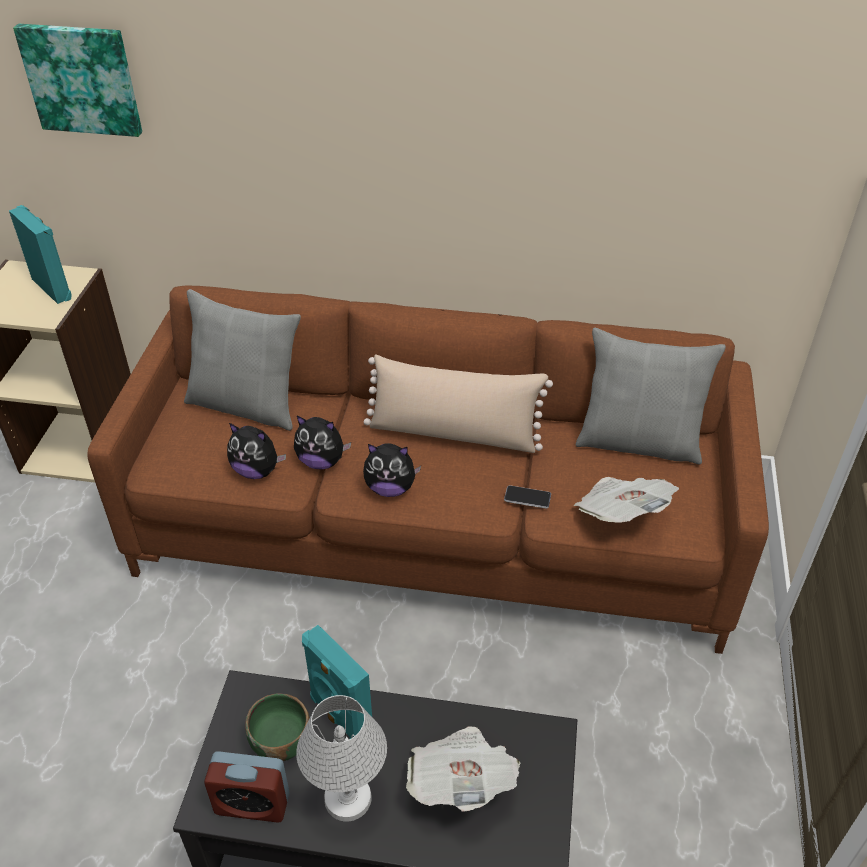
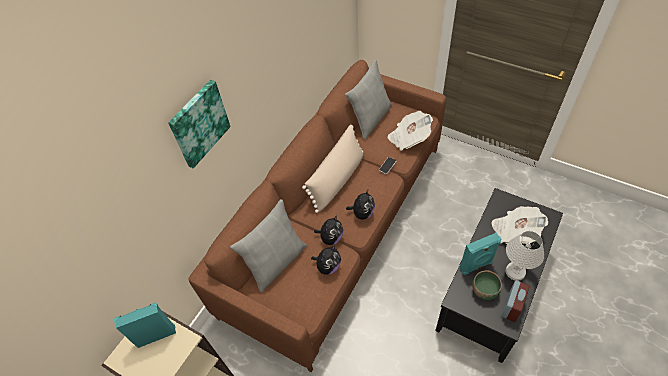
camera: 65 degrees left, 10 degrees up
picture [13,24,142,137] -> picture moved to [168,80,231,168]

